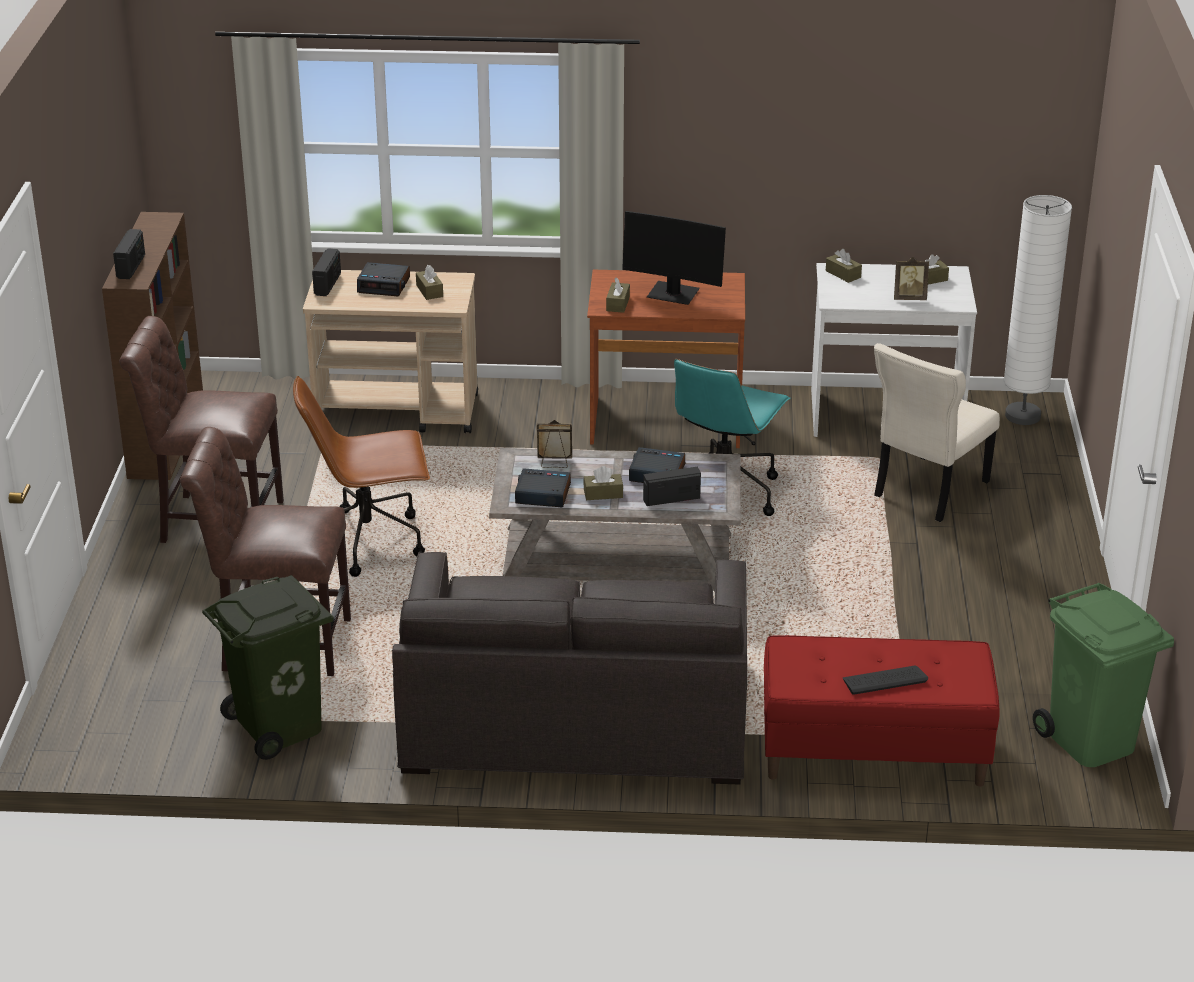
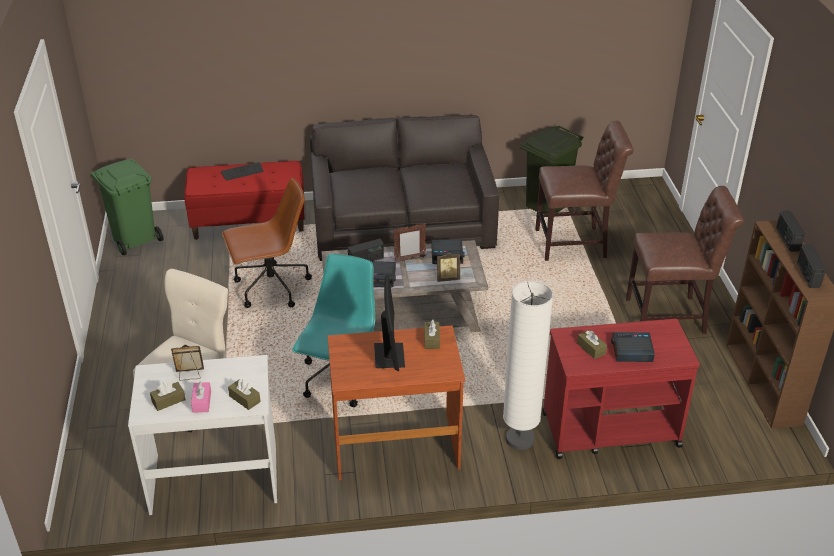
camera: 170 degrees right, 5 degrees up
brown office chair [293,376,430,577] -> brown office chair moved to [222,177,312,308]
beige cart [303,270,478,434] -> red cart [543,319,700,459]
radio [312,248,341,296] -> radio moved to [797,245,826,288]
brown tissue box [583,466,623,500] -> picture frame [393,223,426,262]
monitor [622,211,726,305] -> monitor turned 75 degrees clockwise [374,274,405,371]
white floor lamp [1004,195,1072,425] -> white floor lamp moved to [503,280,553,450]
none -> pink tissue box [191,381,211,413]

